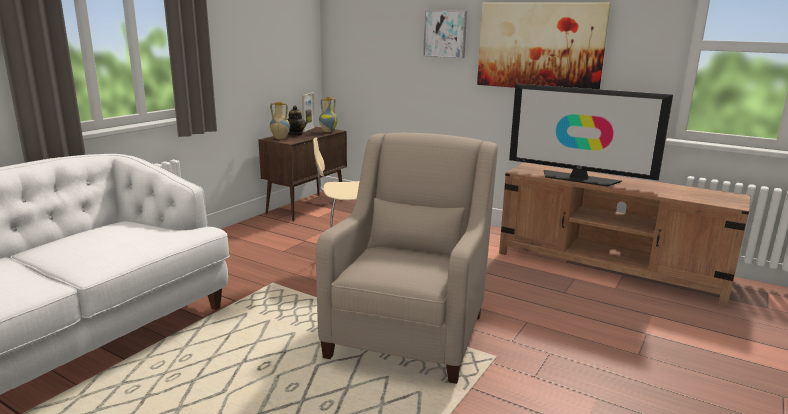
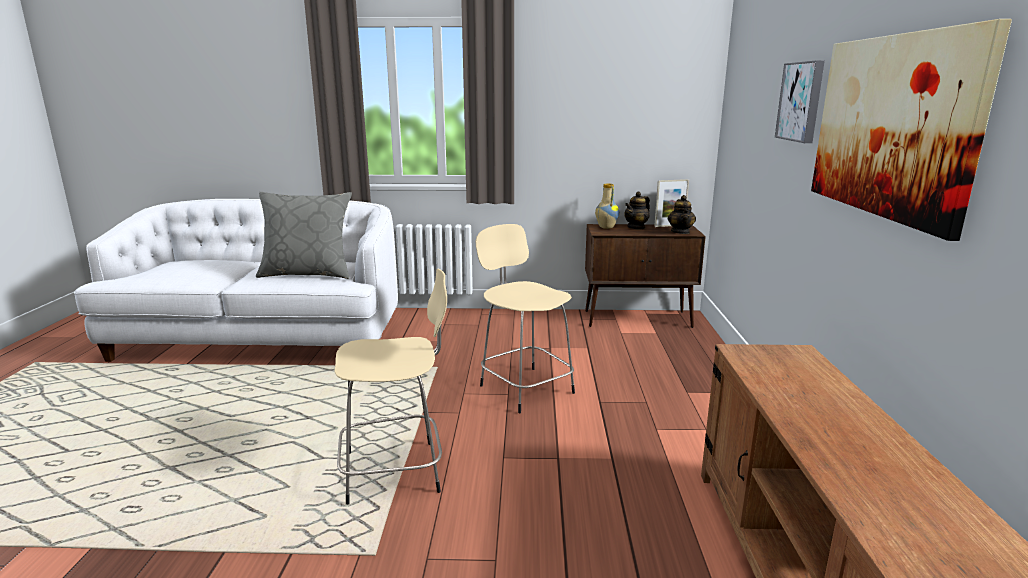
camera: 60 degrees right, 0 degrees up
beige armchair [316,133,498,384] -> beige stool [334,269,447,505]
vase [319,97,338,132] -> teapot [667,195,696,234]
television [509,84,673,187] -> none
none -> grey pillow [256,192,352,279]

